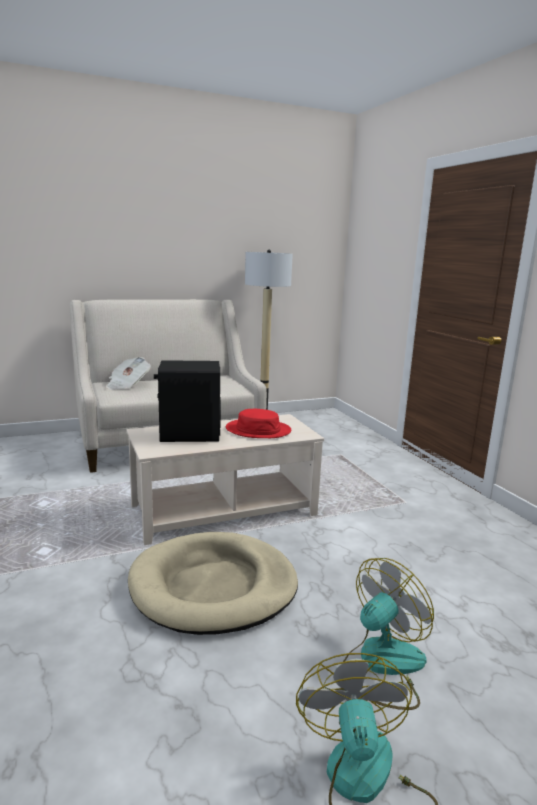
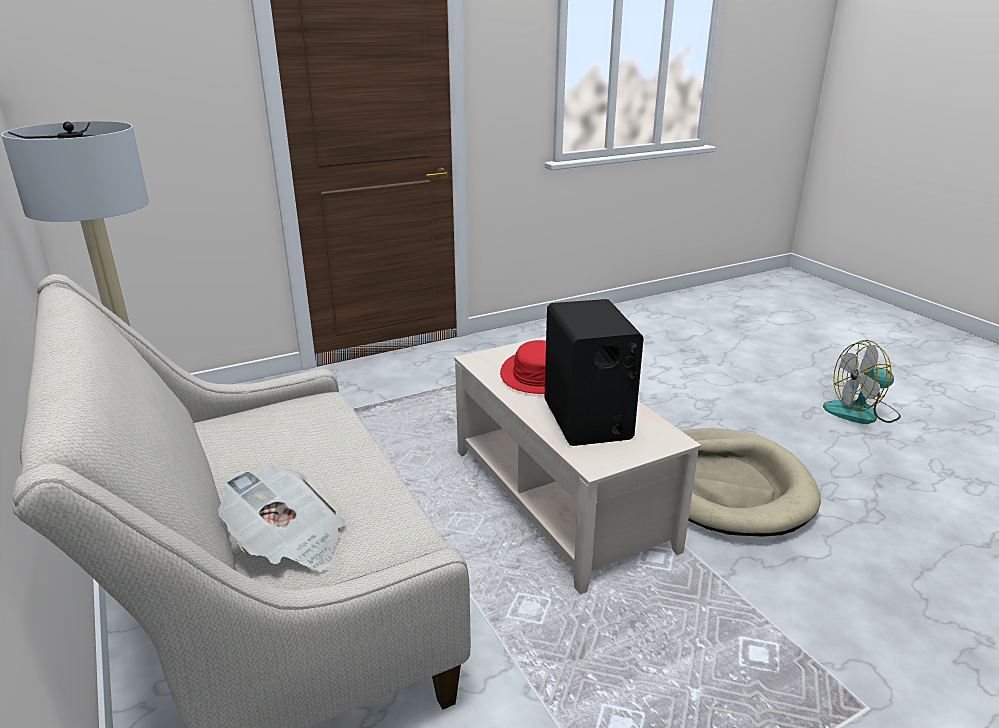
camera: 95 degrees left, 10 degrees up
fan [343,558,434,710] -> none

